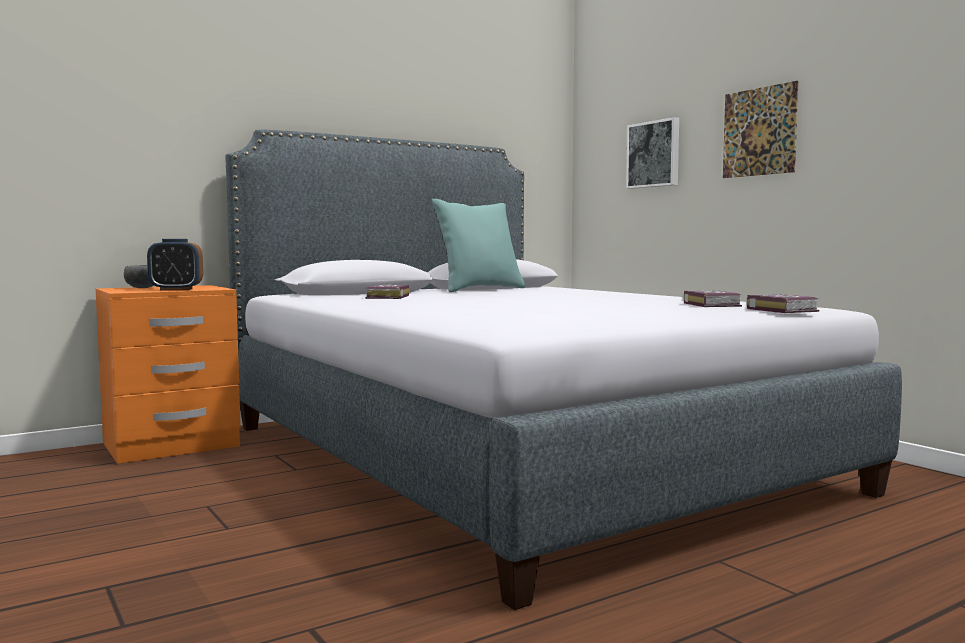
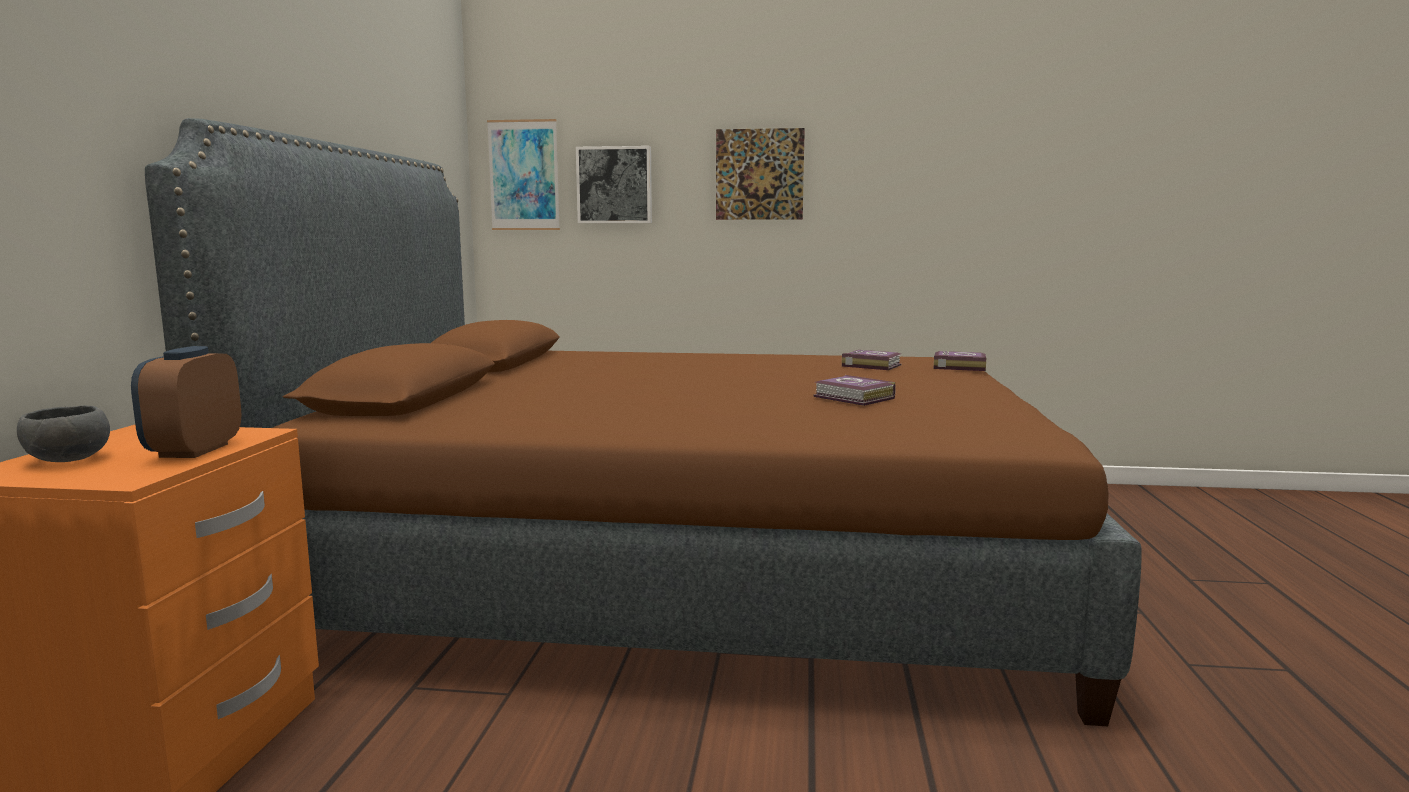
camera: 50 degrees left, 5 degrees up
alarm clock [147,239,203,290] -> alarm clock turned 150 degrees clockwise [131,346,241,458]
grey bed [226,129,902,610] -> brown bed [145,118,1141,726]
book [365,285,409,299] -> book moved to [813,375,896,406]
turquoise pillow [432,199,525,292] -> none
none -> picture [487,119,560,230]

